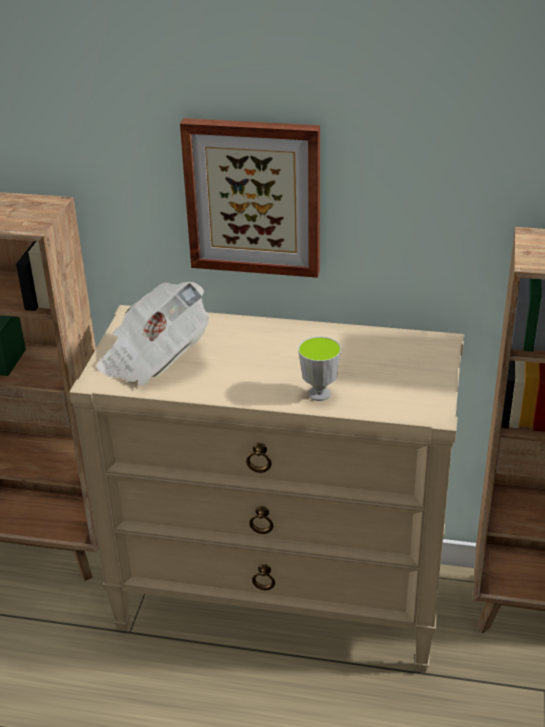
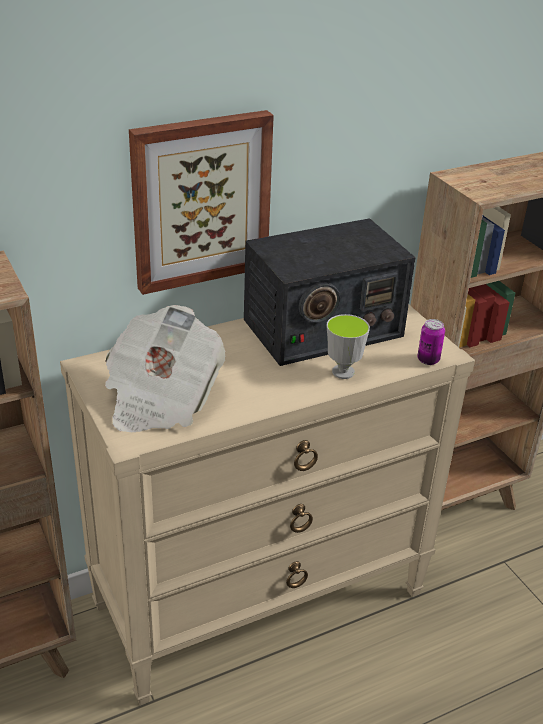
camera: 40 degrees left, 0 degrees up
none -> radio [244,218,415,366]
none -> can [417,319,445,365]

